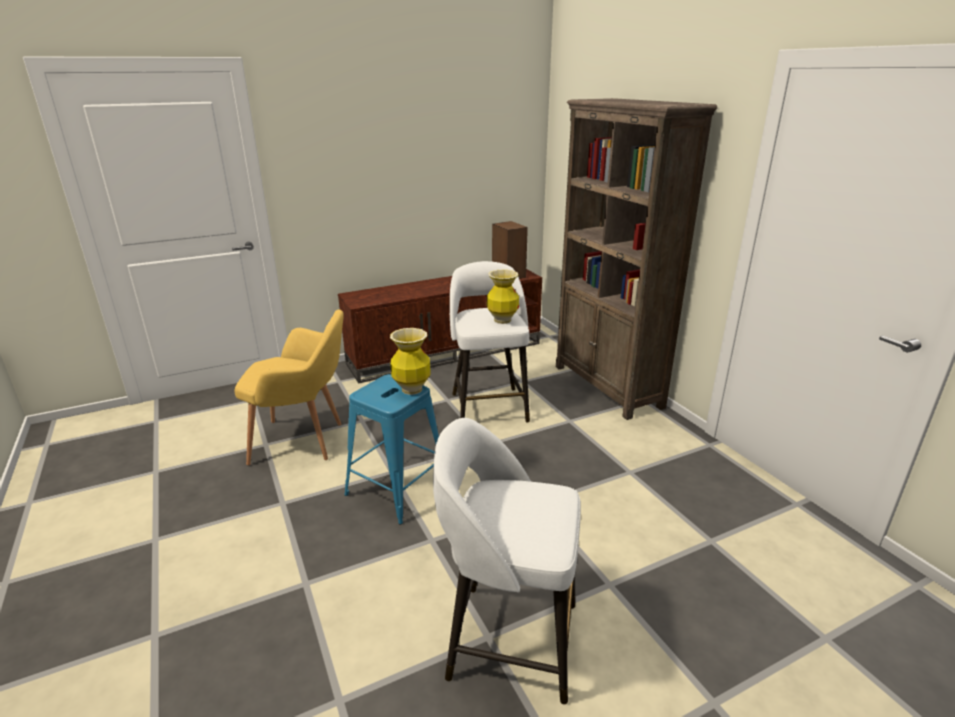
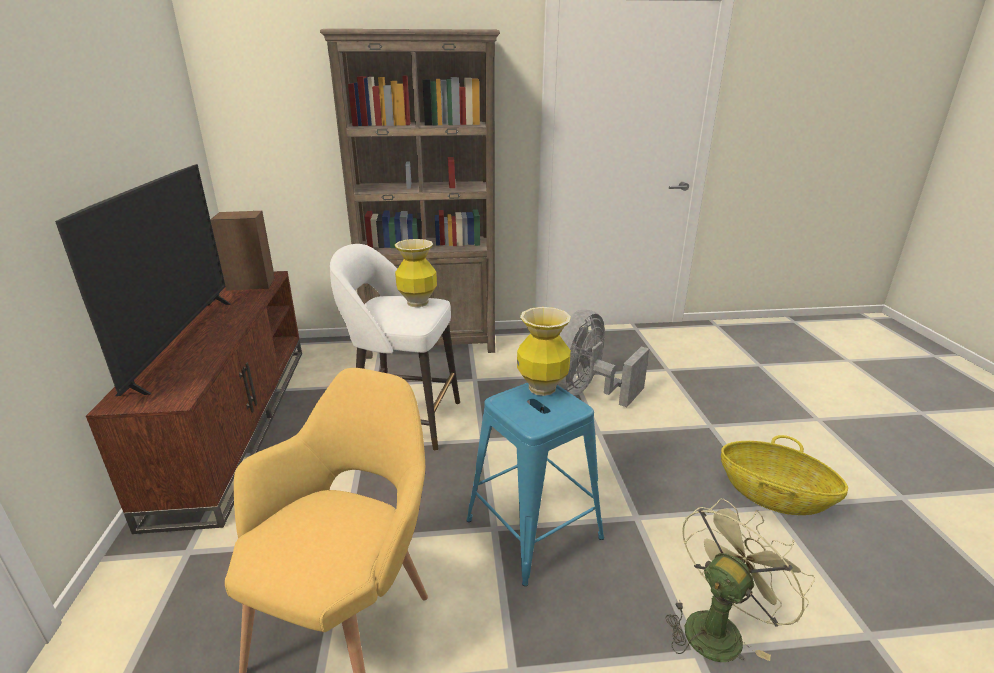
camera: 70 degrees left, 0 degrees up
white stool [433,418,581,704] -> basket [721,435,848,515]
none -> television [55,164,231,396]
none -> grey fan [558,310,649,407]
none -> green fan [665,498,815,662]

